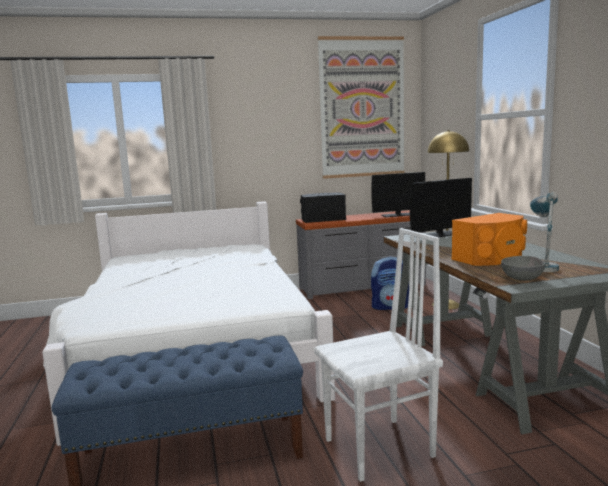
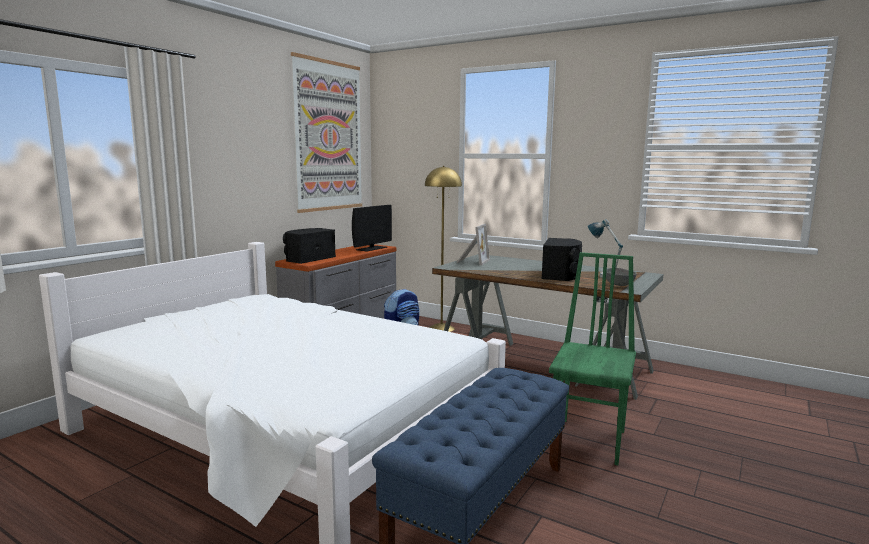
camera: 45 degrees left, 0 degrees up
white chair [314,228,443,482] -> green chair [549,252,636,465]
monitor [410,178,472,237] -> picture frame [456,224,490,266]
orange speaker [452,213,527,266] -> black speaker [542,238,582,281]

